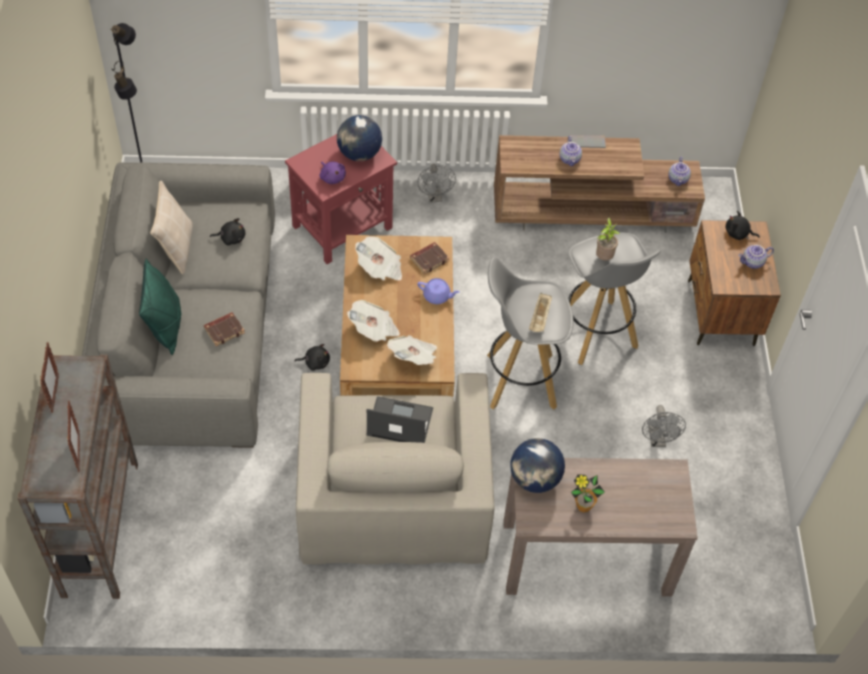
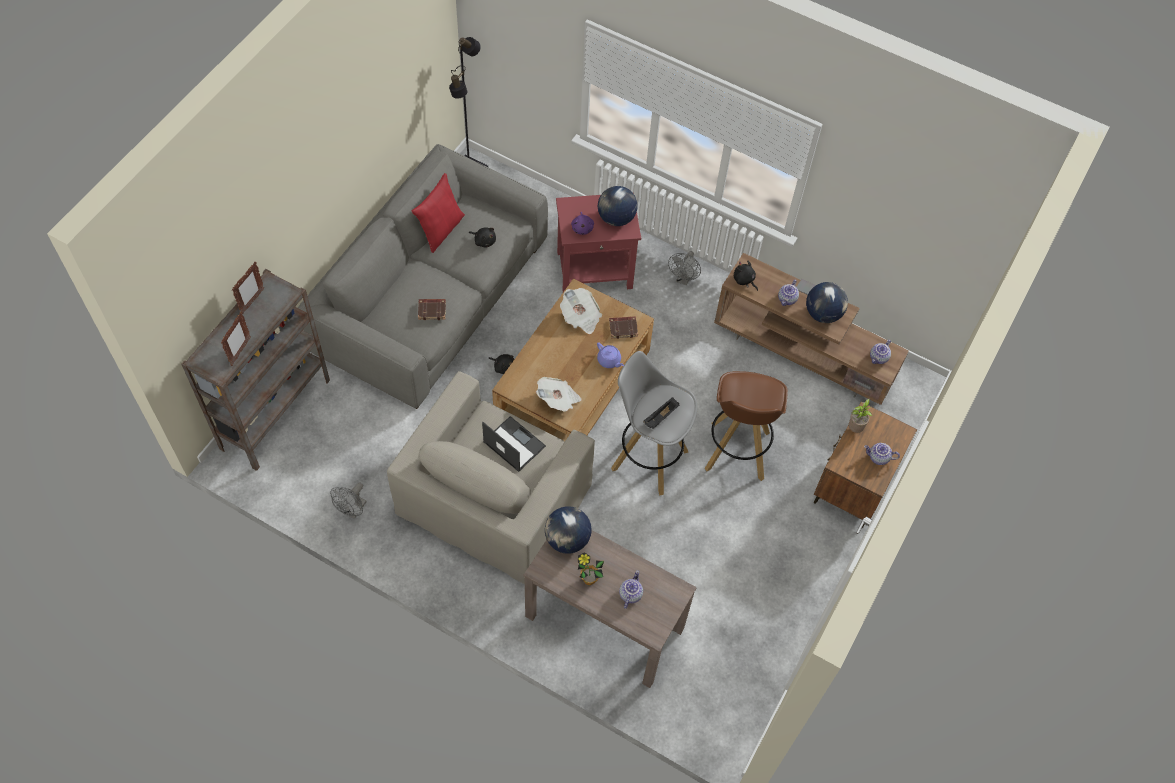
camera: 30 degrees right, 5 degrees up
green pillow [139,258,182,355] -> none
beige pillow [150,181,193,274] -> red pillow [412,173,465,253]
newspaper [347,300,400,342] -> none
beige tray [529,293,552,332] -> black tray [643,397,679,429]
grey stool [568,232,661,365] -> brown stool [705,371,788,481]
potted plant [596,217,620,260] -> potted plant moved to [848,399,874,433]
grey fan [642,405,686,447] -> grey fan moved to [330,483,367,519]
black plush toy [725,211,760,240] -> black plush toy moved to [734,261,758,291]
none -> teapot [619,570,643,609]
none -> globe [806,282,848,323]

